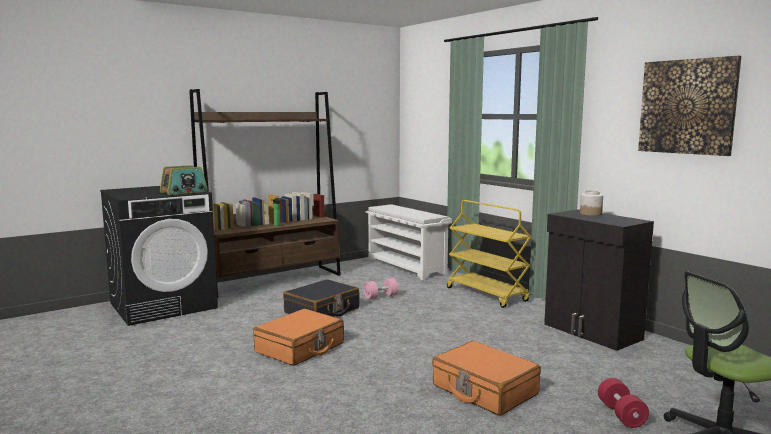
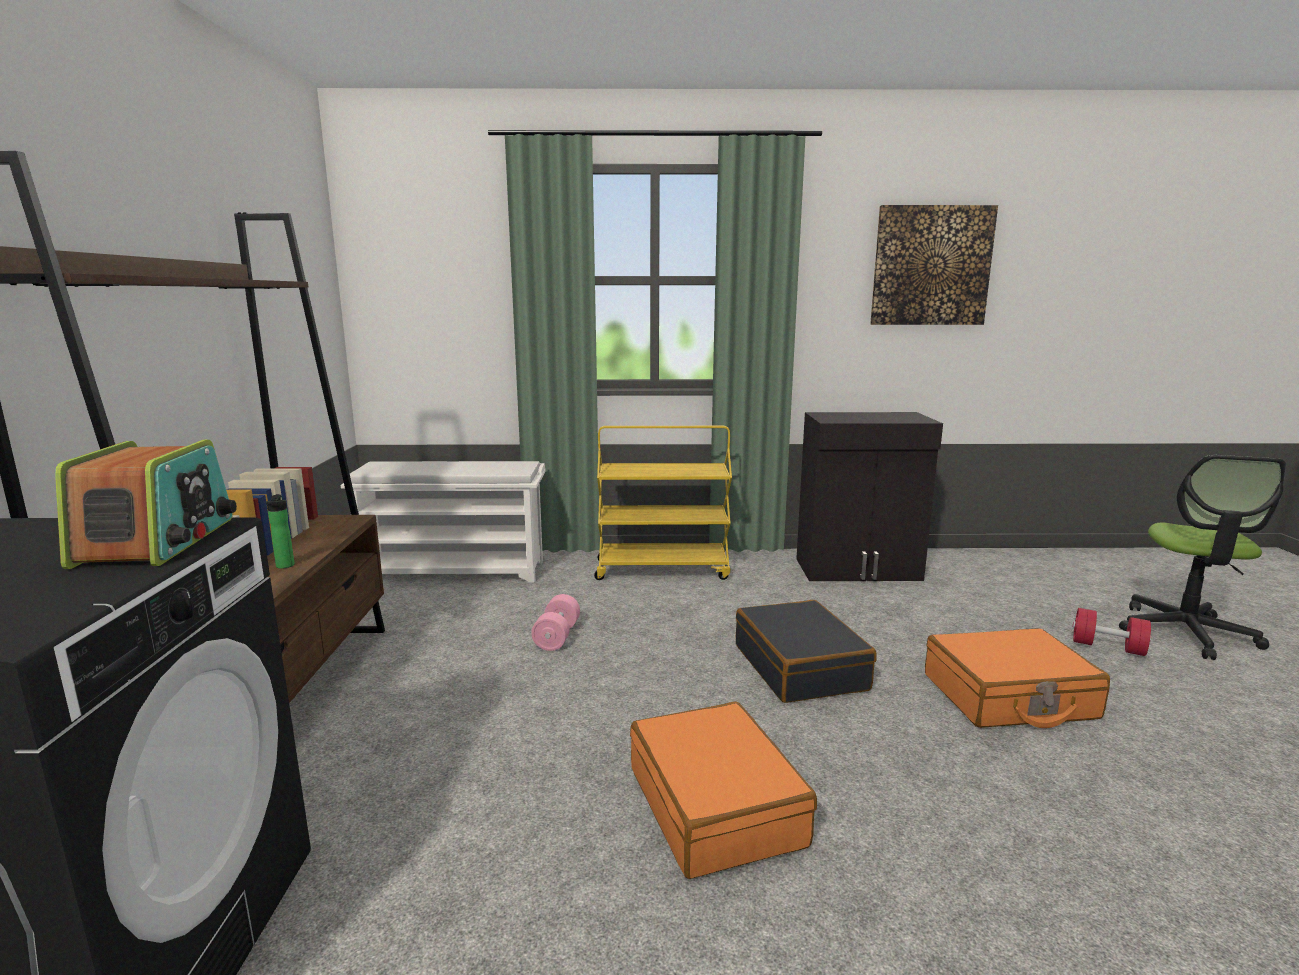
camera: 55 degrees left, 5 degrees up
black suitcase [283,279,360,317] -> black suitcase moved to [736,600,876,703]
jar [580,190,603,216] -> none

